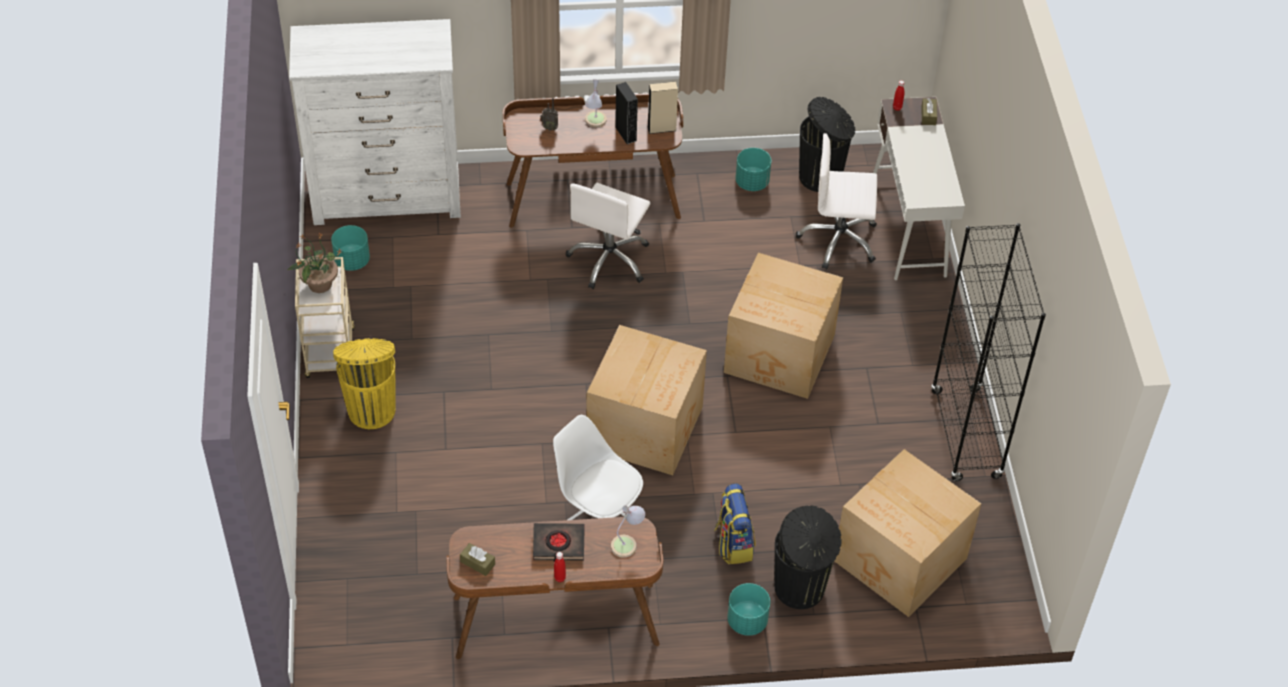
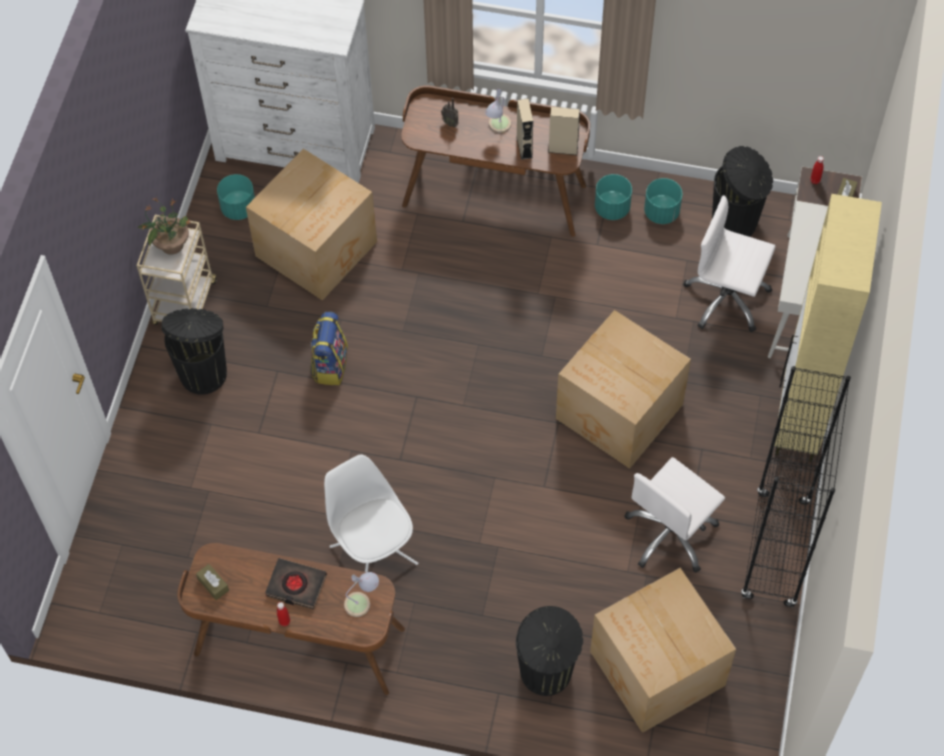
camera: 20 degrees right, 10 degrees up
yellow trash can [333,338,396,429] -> black trash can [161,308,227,395]
white office chair [565,183,651,289] -> white office chair moved to [624,457,725,573]
cardboard box [587,325,707,475] -> cardboard box moved to [246,149,377,301]
black speaker [615,82,638,144] -> beige speaker [516,98,533,160]
backpack [714,483,755,565] -> backpack moved to [311,312,348,385]
turquoise planter [727,583,770,636] -> turquoise planter moved to [595,174,632,220]
none -> beige cabinet [774,194,882,462]

